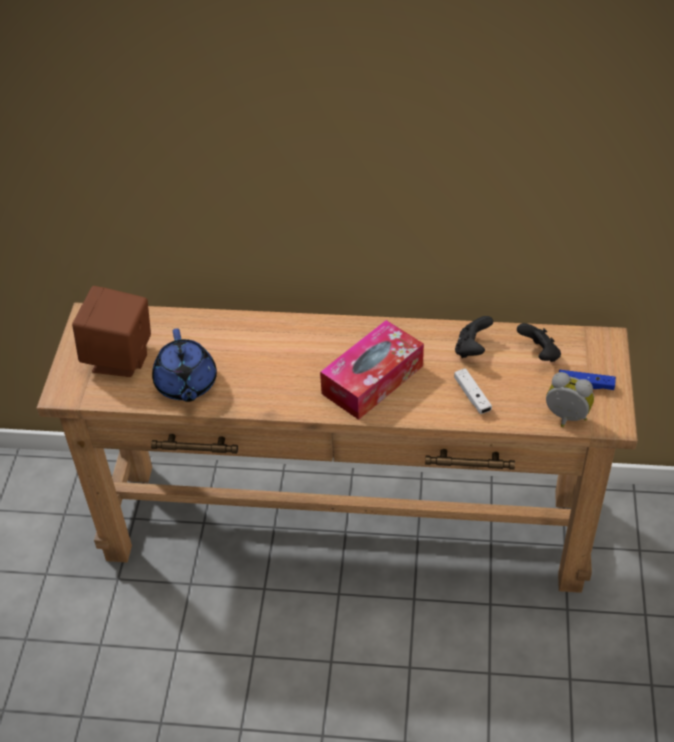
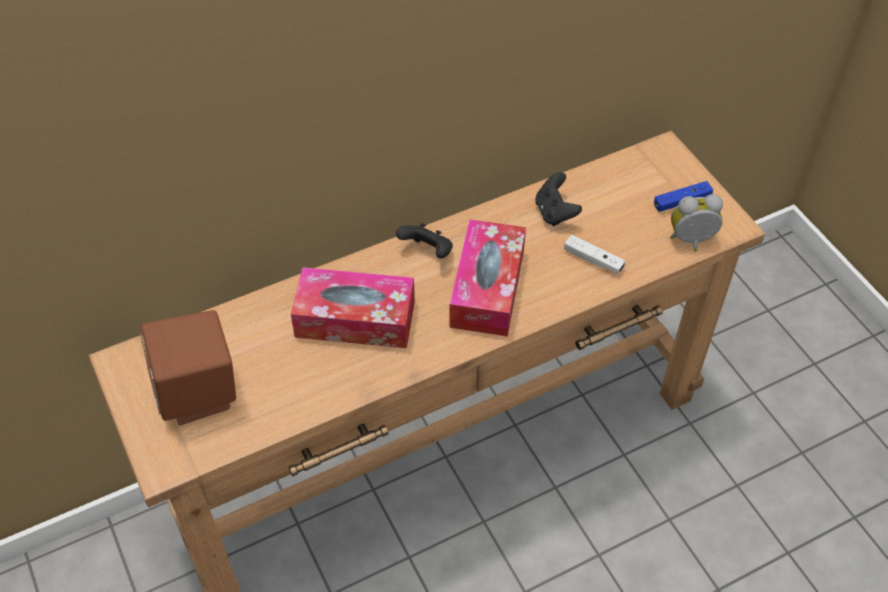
camera: 35 degrees left, 5 degrees up
blue teapot [152,328,217,402] -> none
black game controller [517,323,561,362] -> black game controller moved to [396,223,453,258]
none -> tissue box [291,267,415,348]

